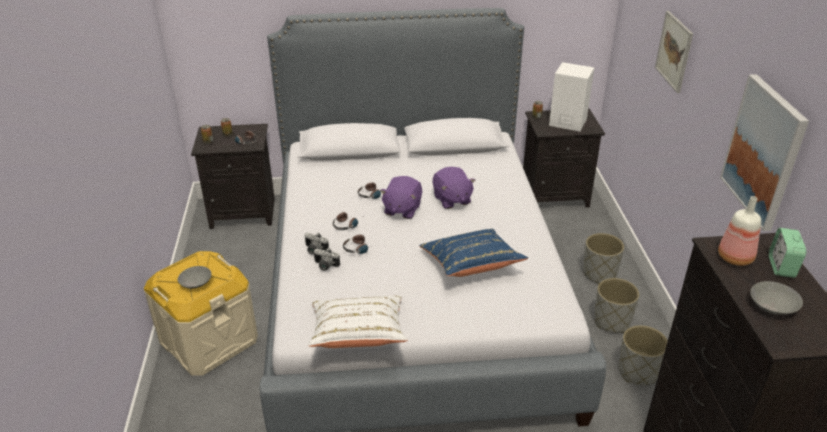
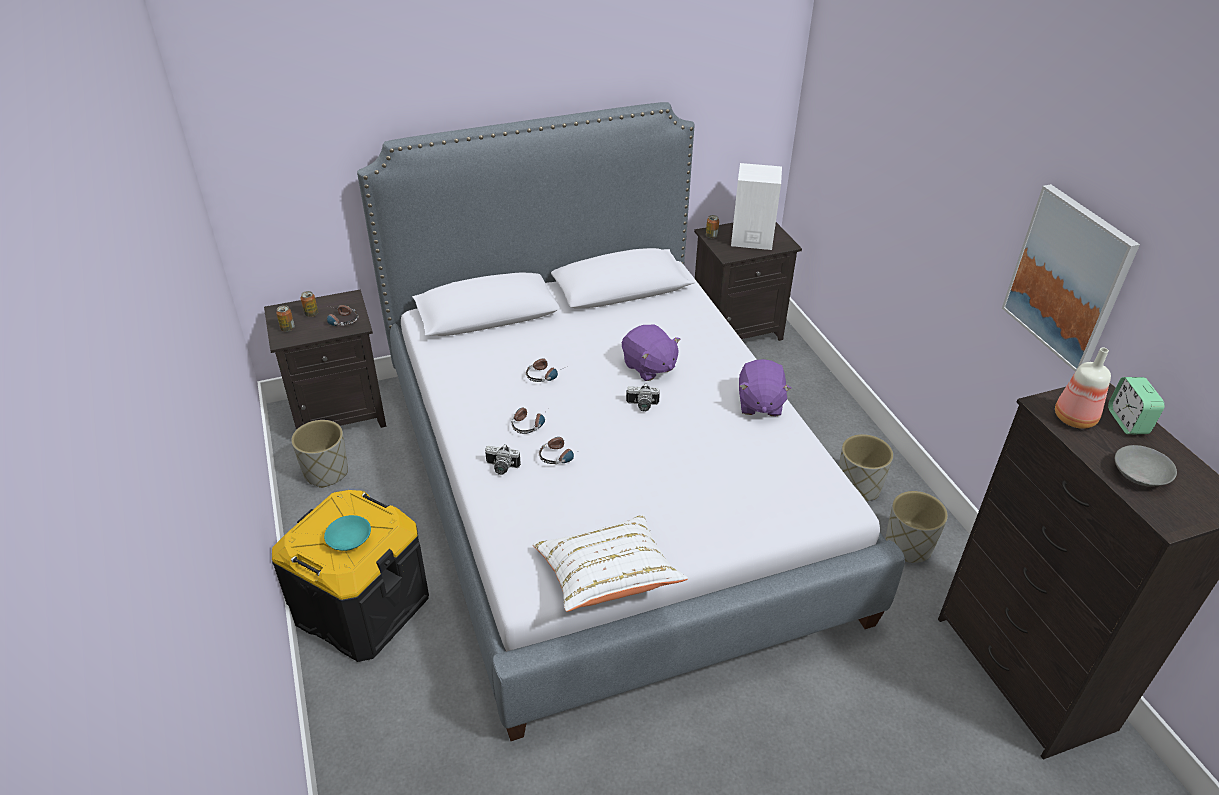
camera: 15 degrees left, 5 degrees up
beige storage box [144,251,258,376] -> black storage box [272,490,429,662]
grey bowl [178,266,212,289] -> turquoise bowl [324,515,371,551]
camera [314,248,340,271] -> camera moved to [626,383,660,412]
purple plush toy [380,176,422,219] -> purple plush toy moved to [739,359,792,416]
blue pillow [419,229,528,277] -> none
grey planter [583,233,624,284] -> grey planter moved to [291,420,348,488]
picture [655,11,693,93] -> none

